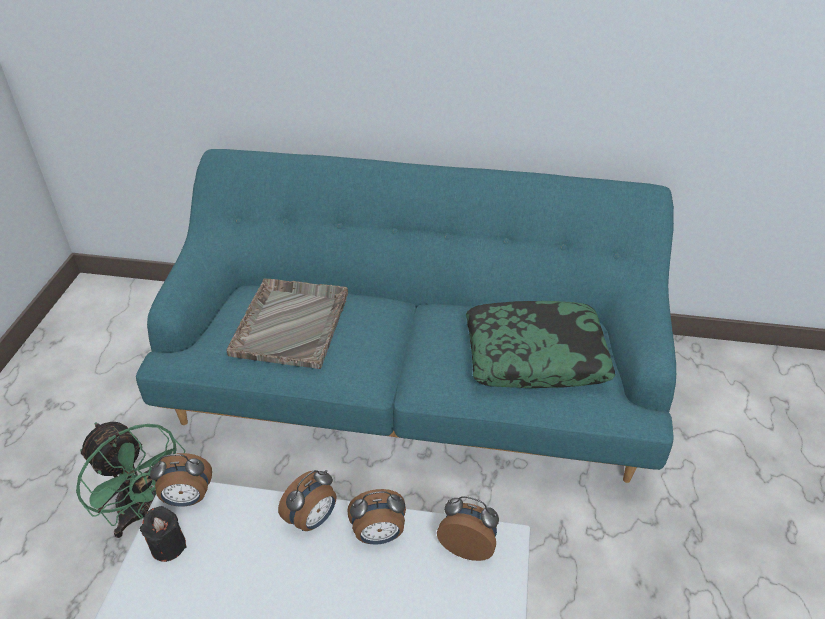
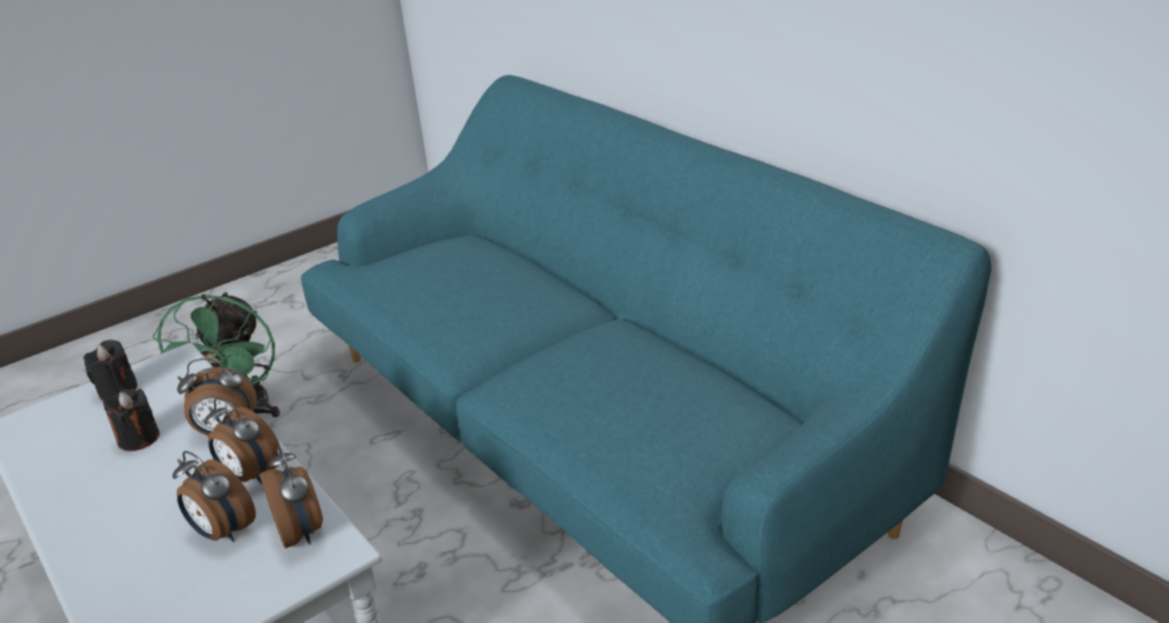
camera: 45 degrees right, 10 degrees down
alarm clock [150,453,212,507] -> alarm clock moved to [172,451,256,542]
grey tray [227,278,348,369] -> none
pillow [466,301,615,388] -> none
none -> black candle [103,389,160,451]

